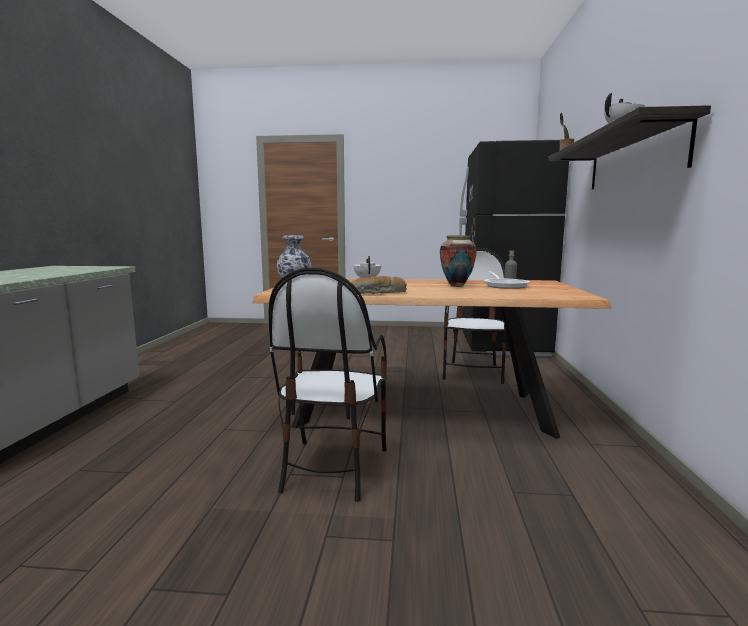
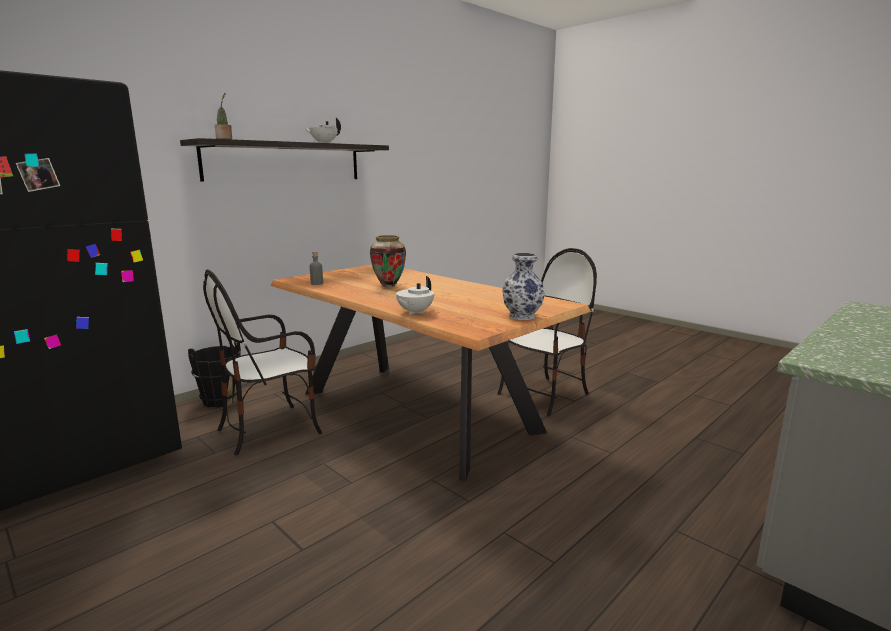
camera: 140 degrees left, 5 degrees up
bread [351,276,407,294] -> none
frying pan [484,271,530,289] -> none
none -> black bucket [188,341,241,408]

